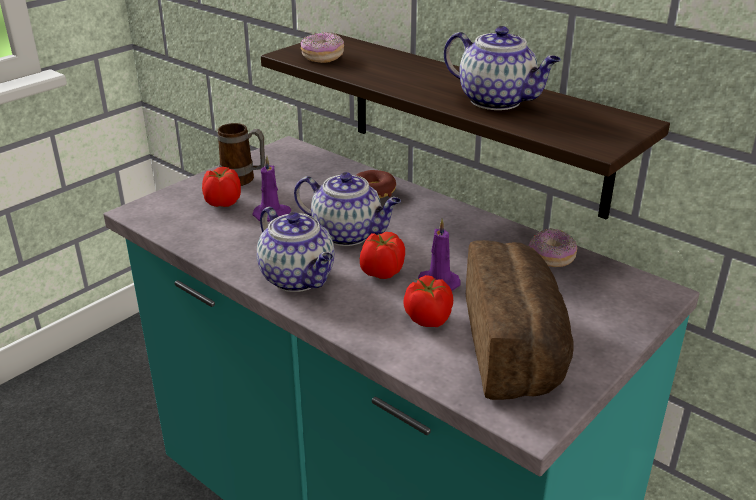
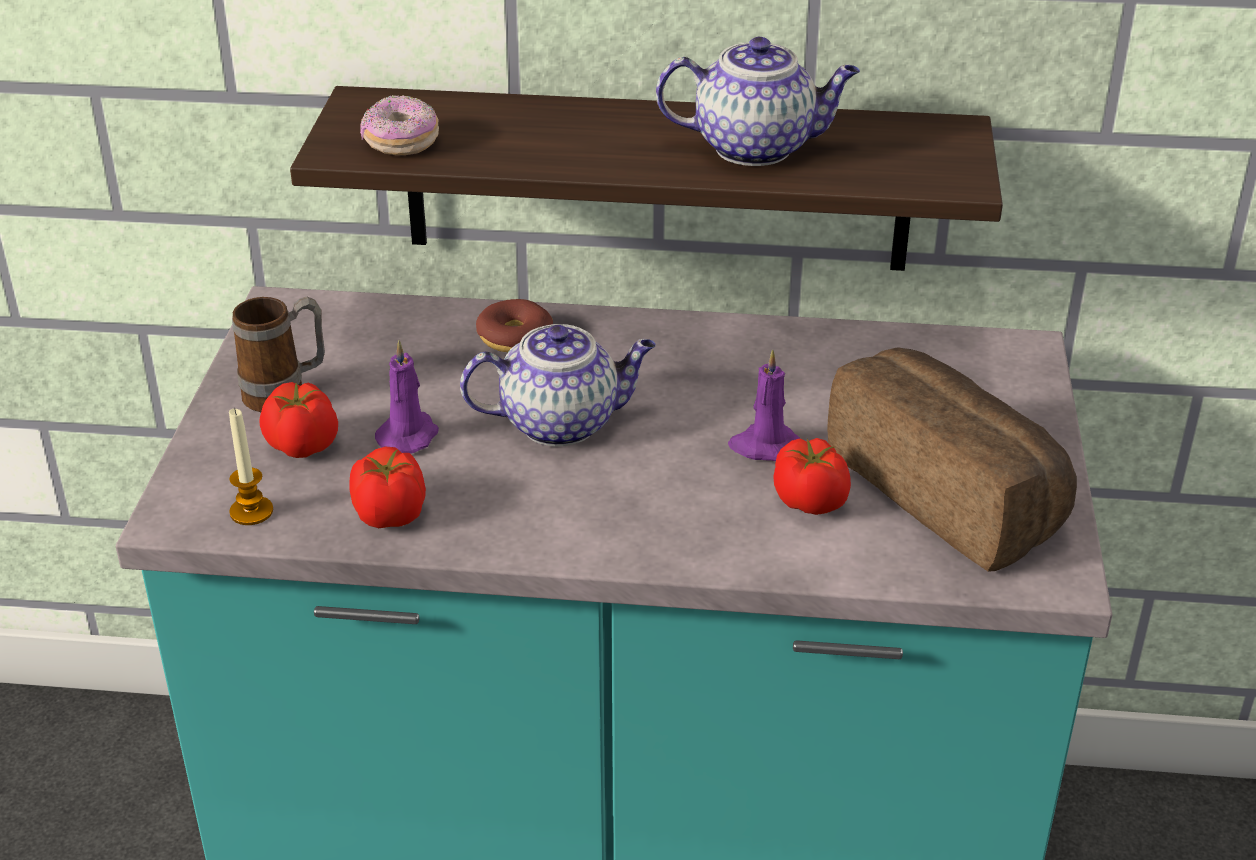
camera: 35 degrees left, 5 degrees up
teapot [257,207,335,292] -> none
tomato [360,232,405,279] -> tomato moved to [349,446,426,528]
donut [529,228,577,267] -> none
none -> candle [229,408,273,525]

